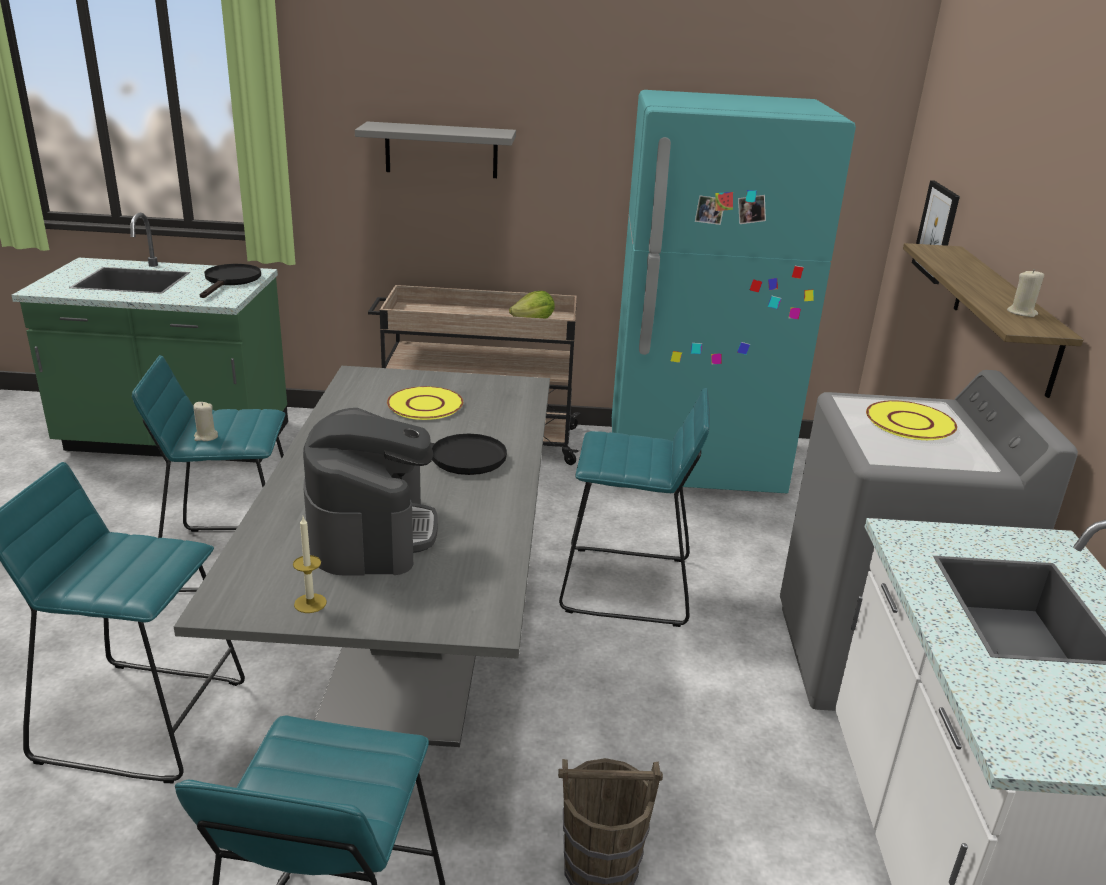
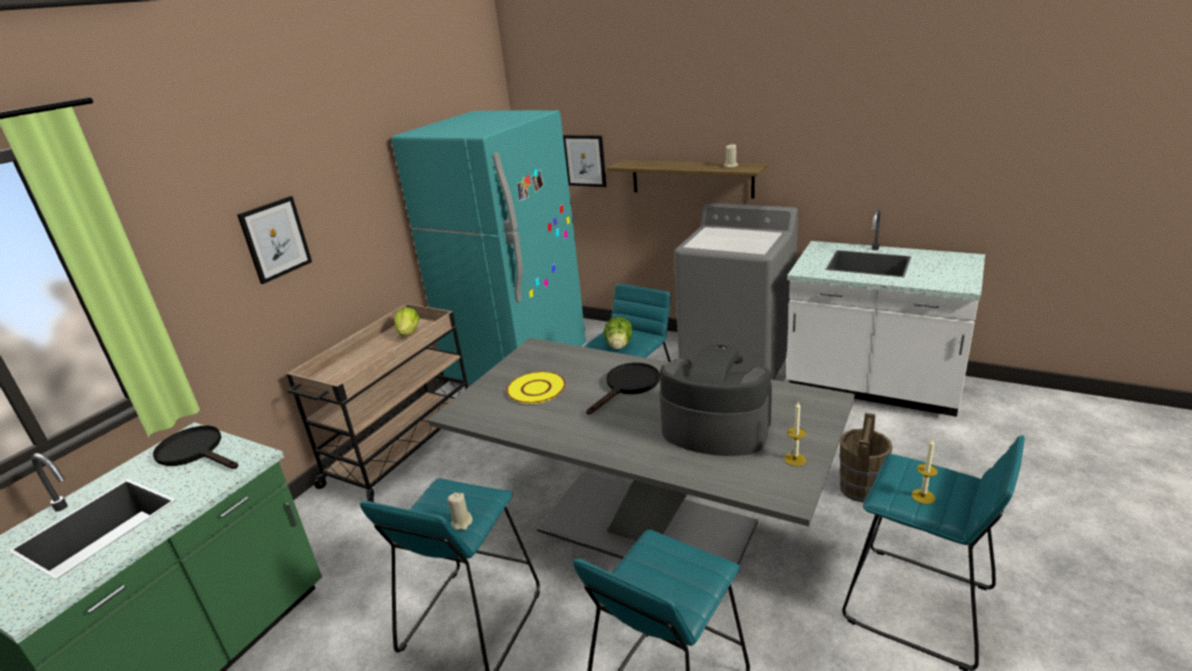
camera: 60 degrees left, 0 degrees up
grey shelf [355,121,516,178] -> picture [237,196,312,284]
yellow plate [866,400,957,440] -> none
none -> lettuce [604,317,632,350]
none -> candle [911,438,938,504]

